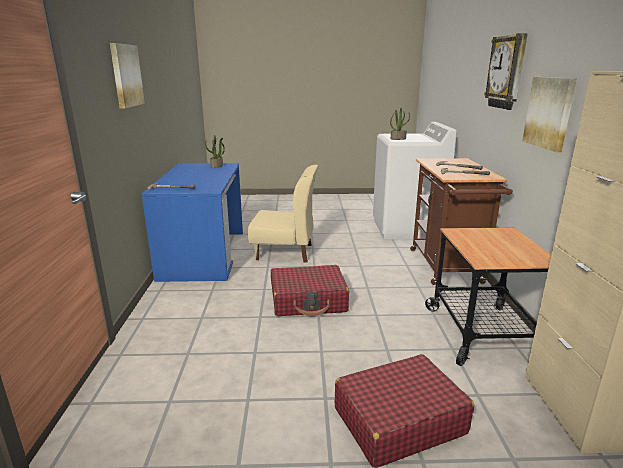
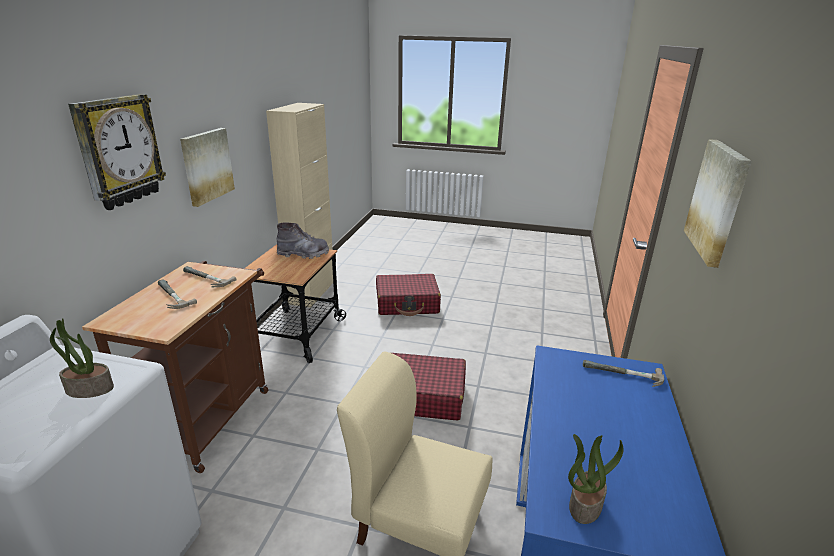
camera: 165 degrees left, 5 degrees up
none -> grey boot [276,222,329,259]

